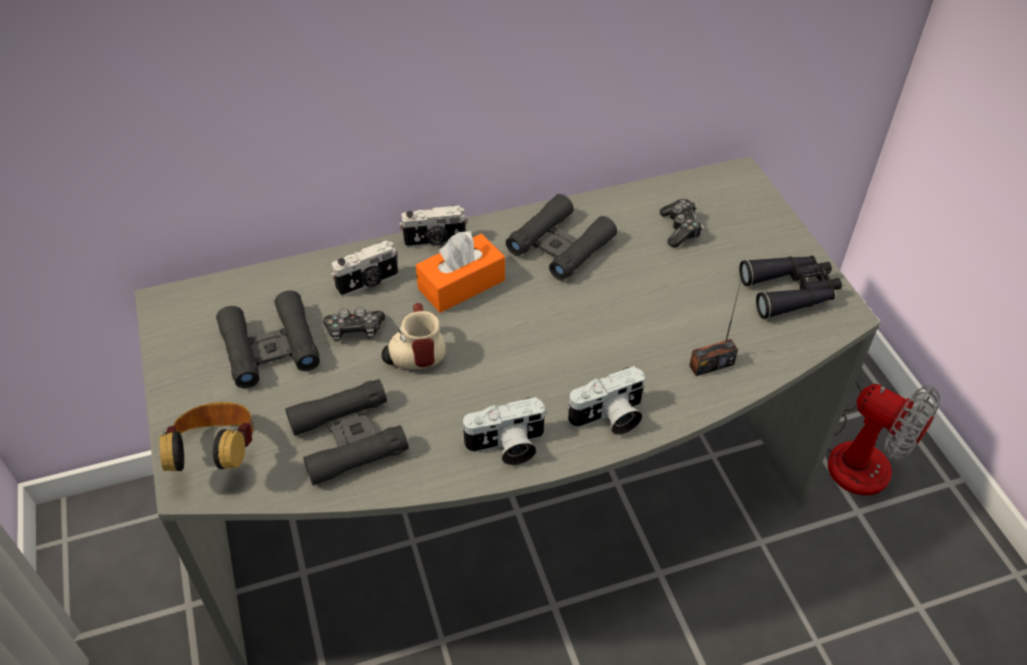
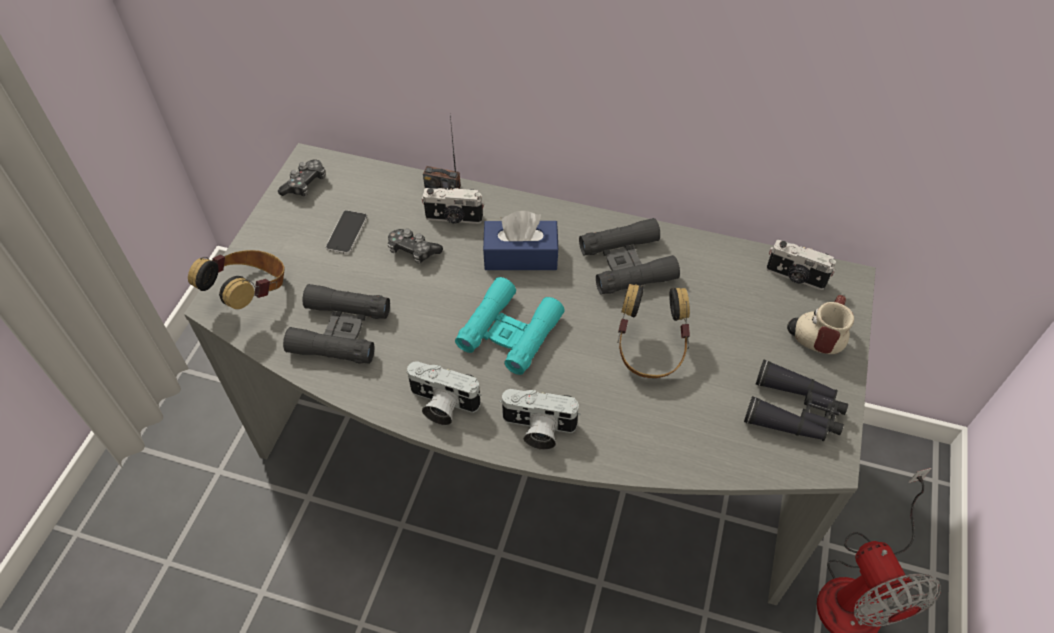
camera: 35 degrees right, 5 degrees up
black binoculars [216,291,320,388] -> phone [326,210,367,254]
mug [381,303,446,370] -> mug moved to [787,295,854,354]
camera [399,205,468,248] -> camera moved to [766,240,836,290]
orange tissue box [416,231,505,313] -> blue tissue box [483,211,559,270]
game controller [660,199,703,247] -> game controller moved to [278,159,325,197]
radio [689,277,742,376] -> radio moved to [423,115,461,189]
none -> turquoise binoculars [455,277,565,375]
none -> headphones [617,284,690,378]

